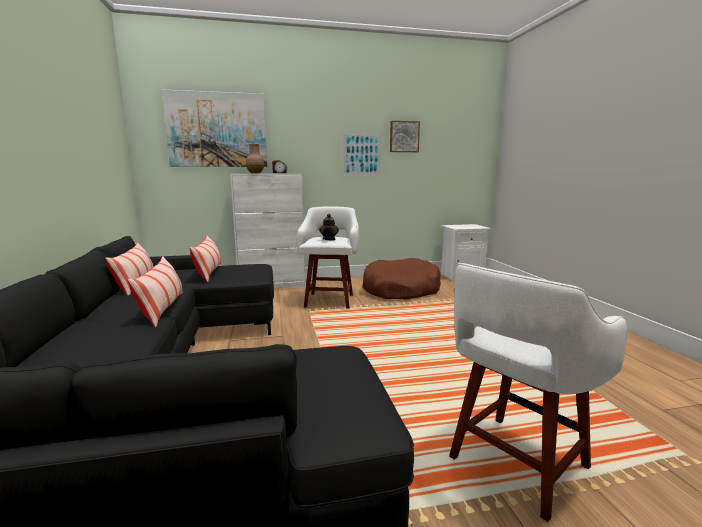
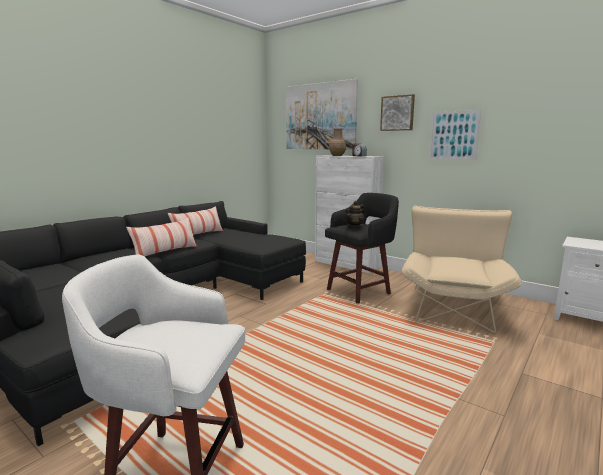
camera: 50 degrees right, 0 degrees up
pillow [190,235,221,283] -> none
white stool [297,206,359,309] -> black stool [325,193,399,304]
brown dog bed [363,258,441,300] -> beige armchair [402,206,522,333]
picture [390,121,420,152] -> picture moved to [380,94,415,131]

